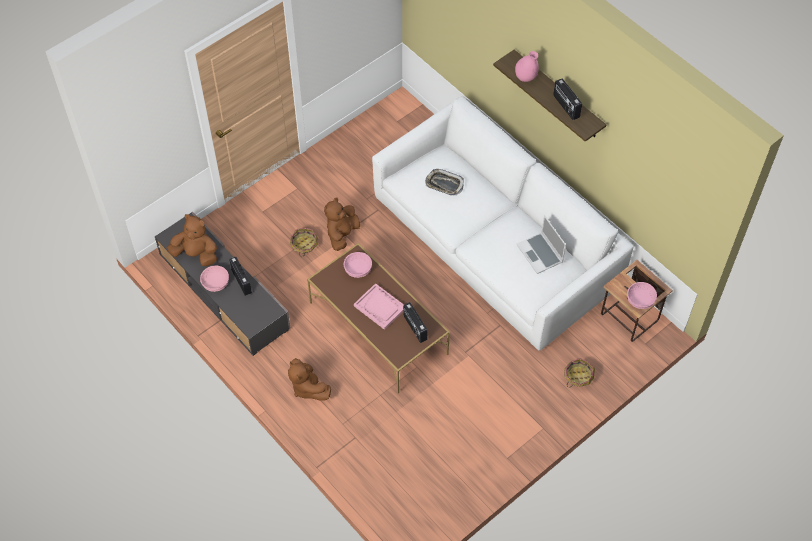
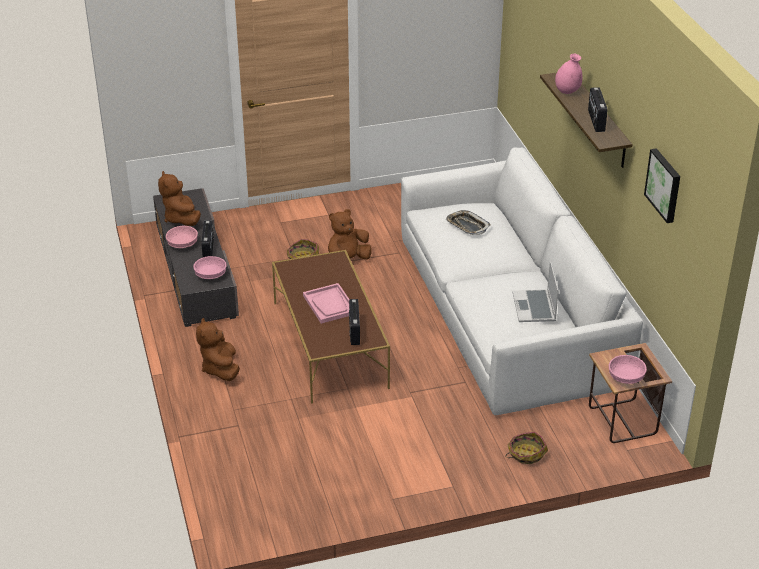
camera: 25 degrees right, 20 degrees down
brown plush toy [167,214,217,266] -> brown plush toy turned 150 degrees counterclockwise [158,171,201,226]
pink bowl [344,252,372,278] -> pink bowl moved to [193,256,227,279]
none -> picture [644,148,680,223]

